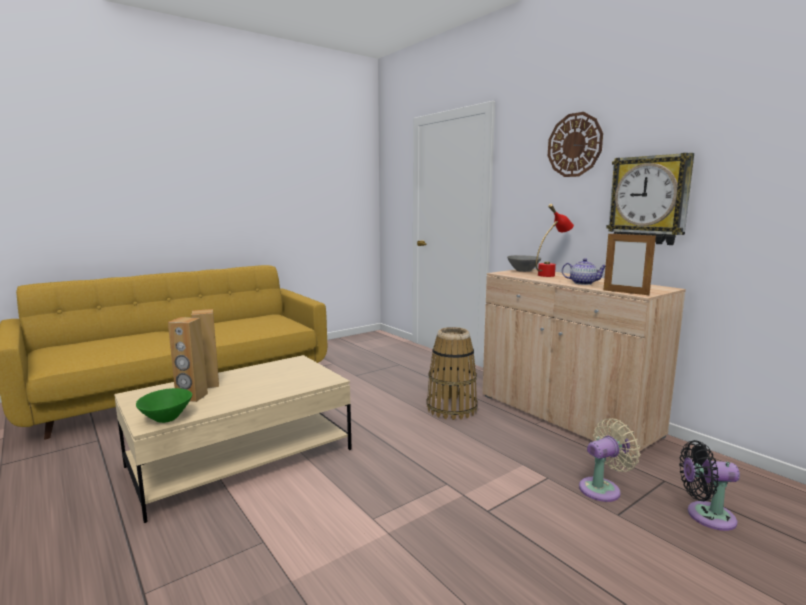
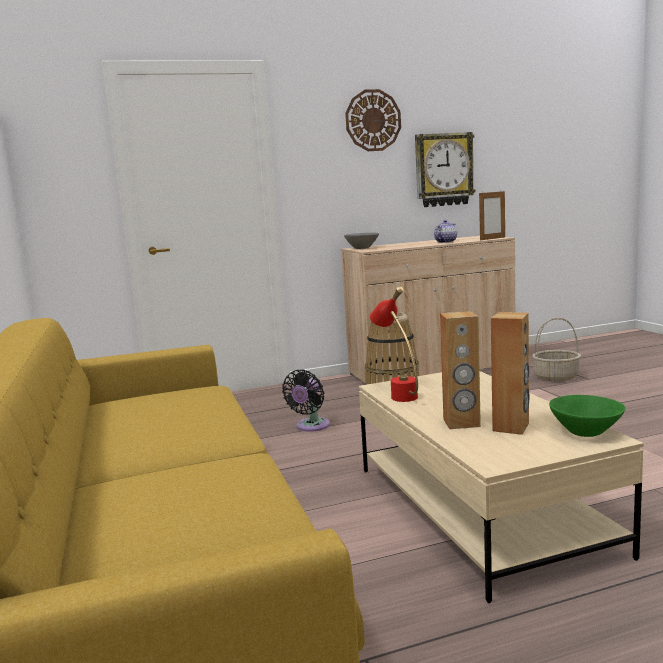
camera: 70 degrees left, 0 degrees up
red table lamp [536,204,574,277] -> red table lamp moved to [370,286,418,402]
beige fan [579,418,640,502] -> basket [532,317,581,382]
black fan [679,440,740,531] -> black fan moved to [282,369,330,432]

